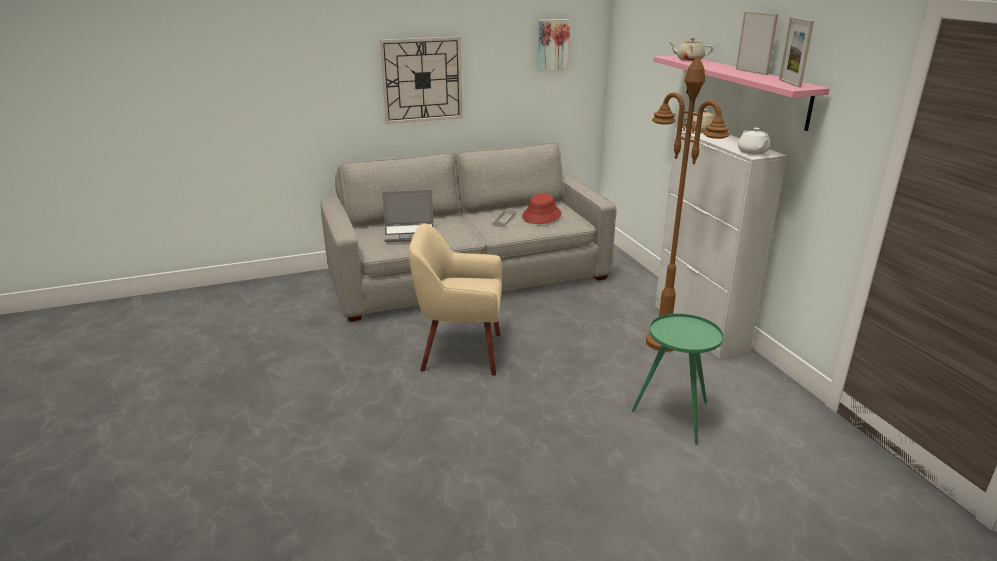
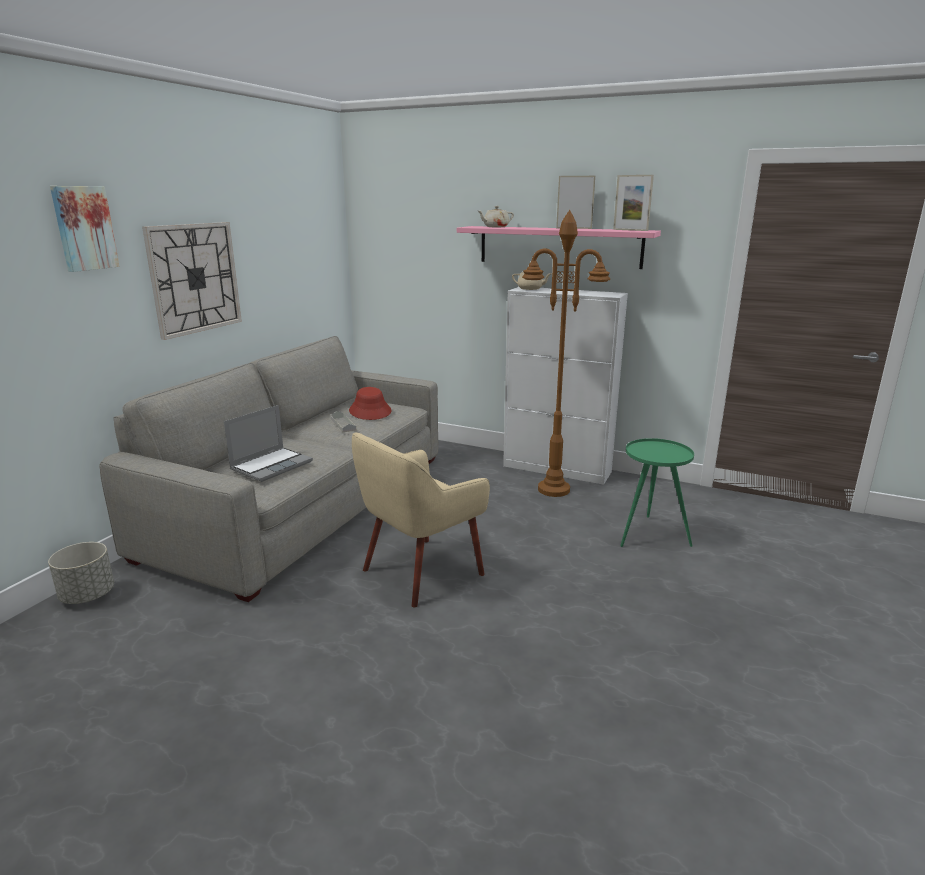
camera: 45 degrees left, 5 degrees down
picture [538,19,570,72] -> picture moved to [50,186,120,272]
white teapot [738,128,771,155] -> none
none -> grey planter [48,542,114,604]

